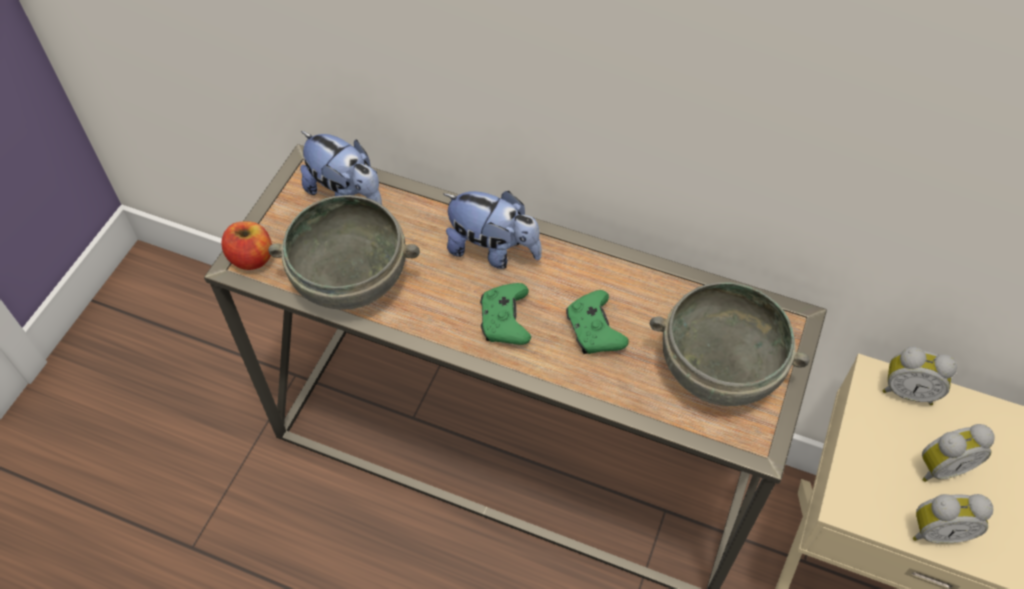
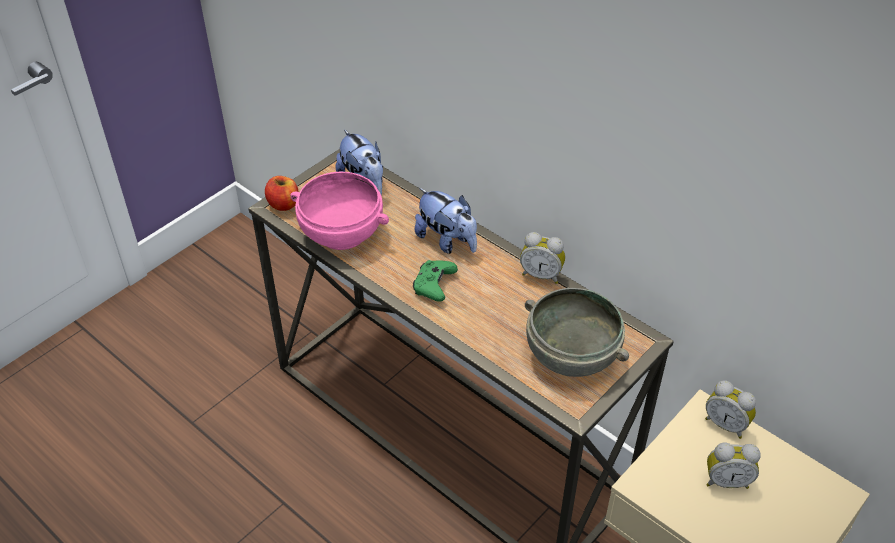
camera: 20 degrees right, 10 degrees down
grey bowl [268,195,420,309] -> pink bowl [290,172,389,250]
green game controller [566,290,629,354] -> none
alarm clock [913,494,993,544] -> alarm clock moved to [520,232,565,284]

